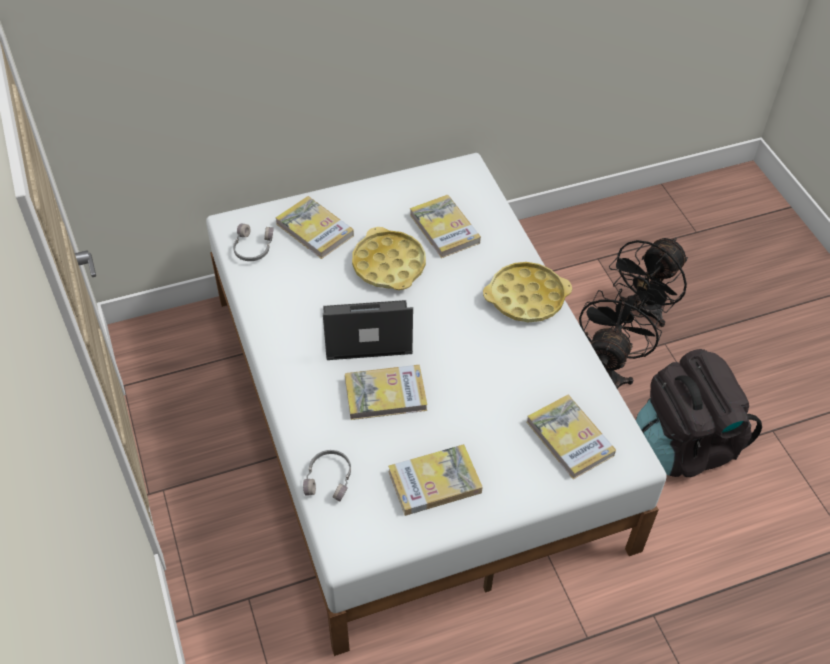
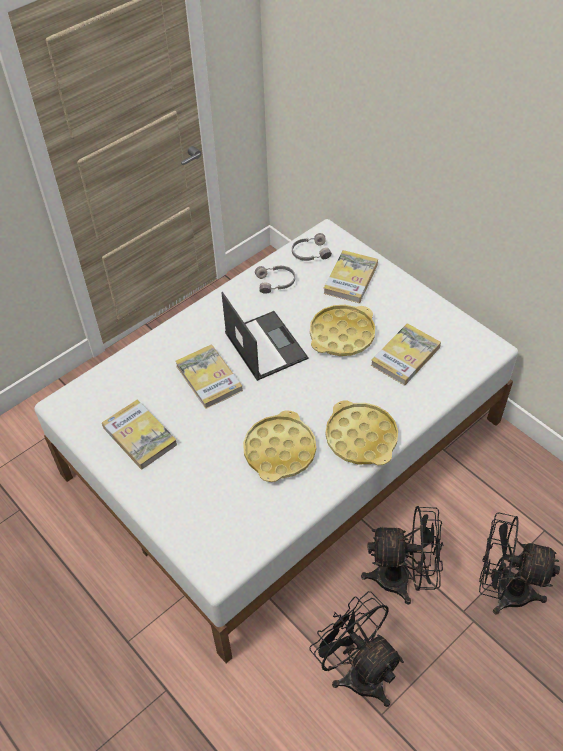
camera: 70 degrees right, 0 degrees up
grey headphones [303,450,351,502] -> grey headphones moved to [255,266,295,294]
book [527,395,616,479] -> none
black backpack [636,349,762,477] -> black fan [310,591,404,707]
none -> yellow tray [243,410,316,482]

